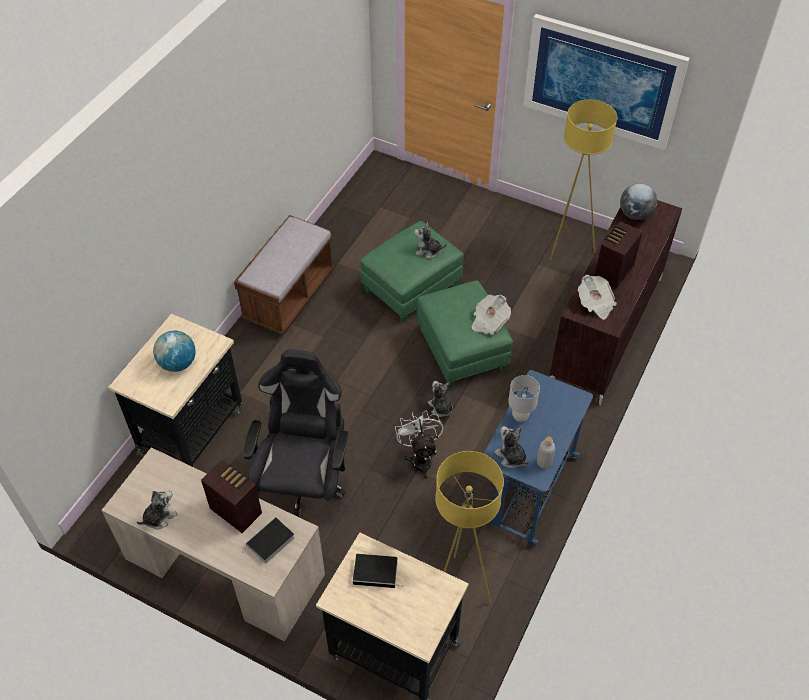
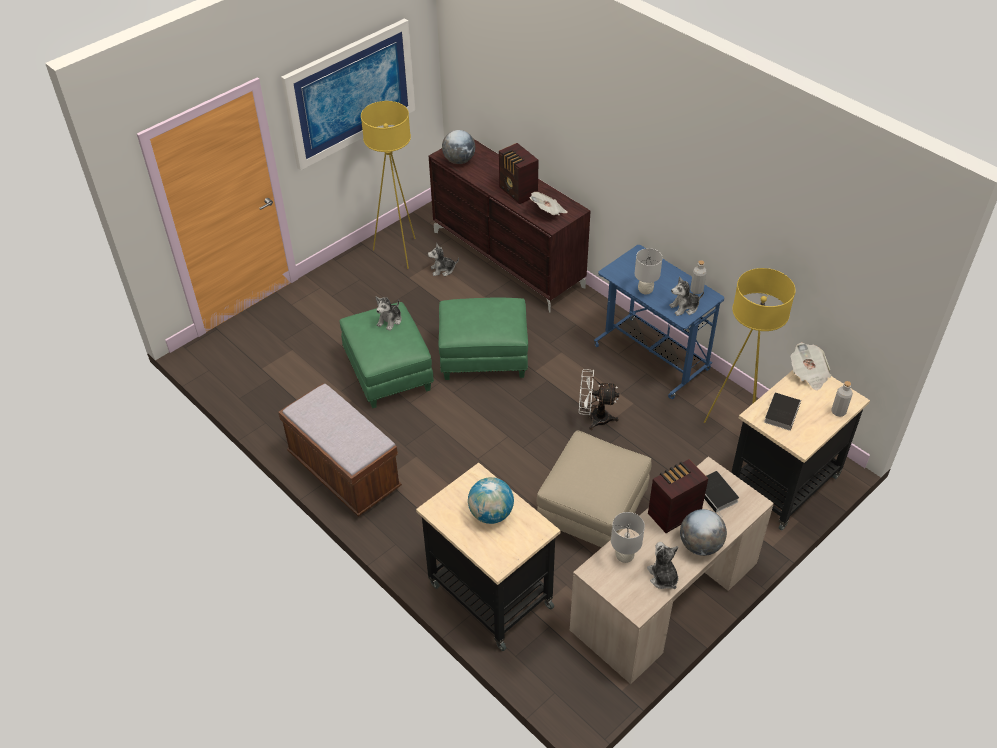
camera: 70 degrees left, 5 degrees down
black office chair [244,349,348,517] -> beige ottoman [536,430,652,548]
plush toy [428,381,453,417] -> plush toy moved to [428,243,459,276]
newspaper [471,294,511,335] -> newspaper moved to [791,342,831,390]
none -> grey table lamp [611,512,645,563]
none -> globe [680,509,727,556]
none -> grey bottle [831,381,853,417]

